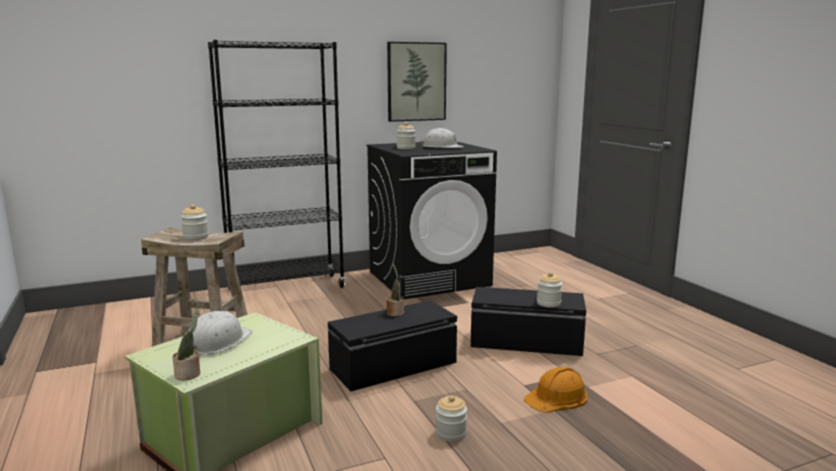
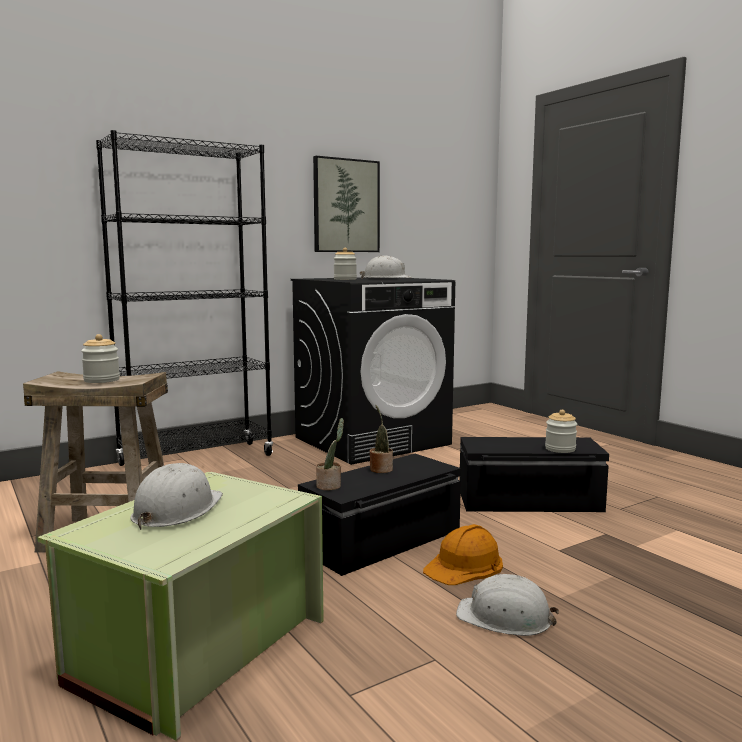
camera: 10 degrees left, 5 degrees down
potted plant [172,309,200,381] -> potted plant moved to [316,418,344,490]
jar [436,395,467,442] -> white hard hat [456,574,559,636]
orange hard hat [524,367,587,413] -> orange hard hat moved to [423,524,503,585]

